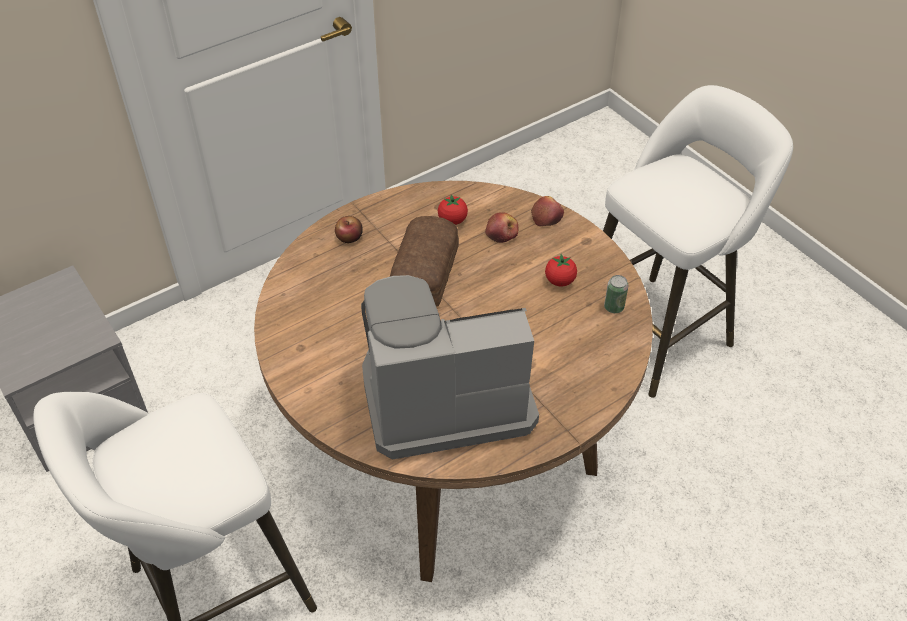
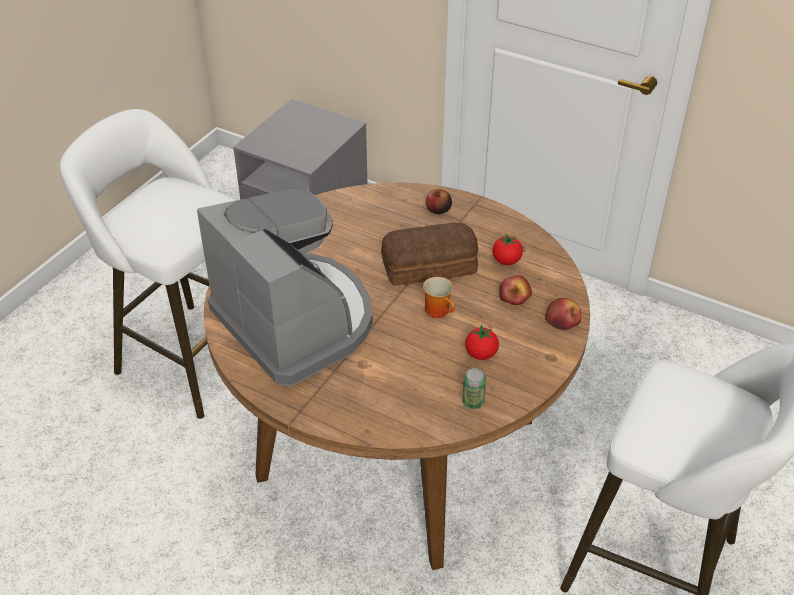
camera: 65 degrees right, 5 degrees down
none -> mug [423,277,455,318]

